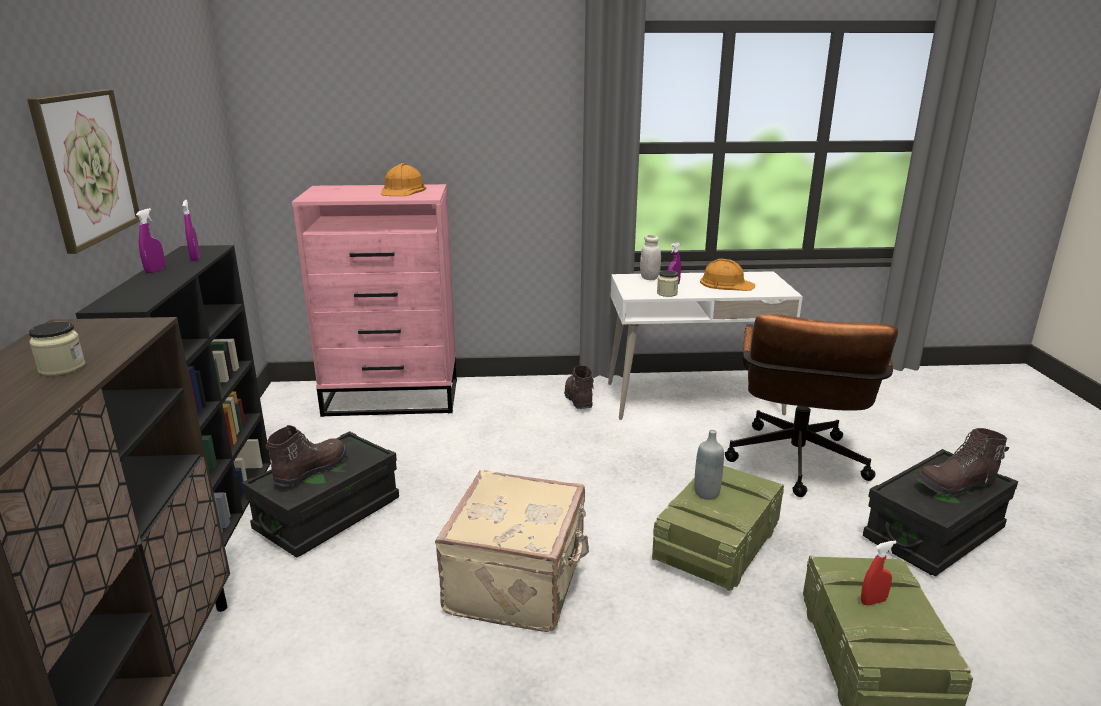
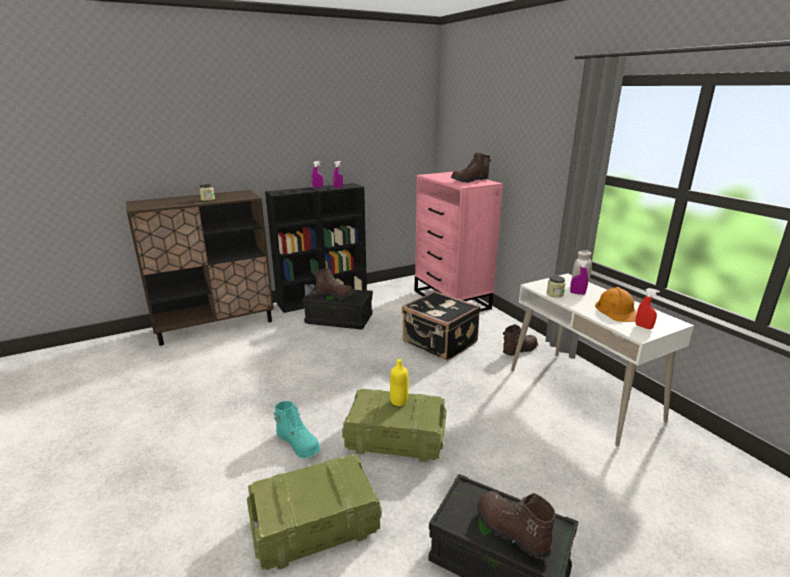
camera: 65 degrees right, 0 degrees up
picture [27,89,140,254] -> none
orange hard hat [381,163,426,196] -> brown boot [451,153,491,183]
beige suitcase [435,470,589,632] -> none
grey bottle [694,430,724,500] -> yellow bottle [390,359,408,406]
brown office chair [725,314,898,497] -> none
red spray bottle [861,541,897,606] -> red spray bottle moved to [635,288,660,329]
none -> turquoise boot [273,401,321,459]
none -> black suitcase [402,291,481,361]

